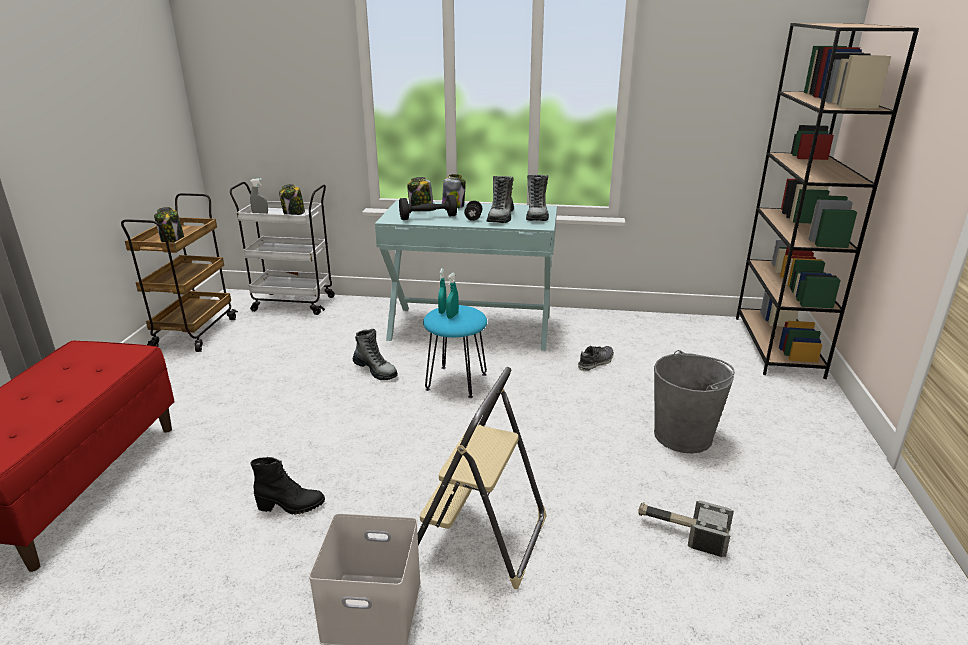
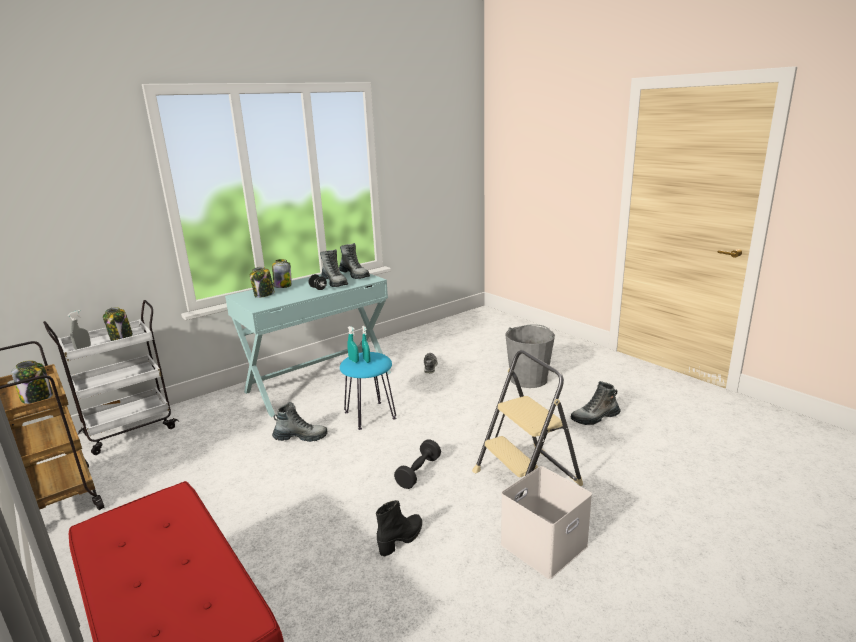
camera: 45 degrees left, 5 degrees down
black dumbbell [399,195,457,220] -> black dumbbell moved to [394,439,441,489]
hammer [638,501,734,557] -> boot [571,381,621,425]
beige bookcase [736,23,919,379] -> none

